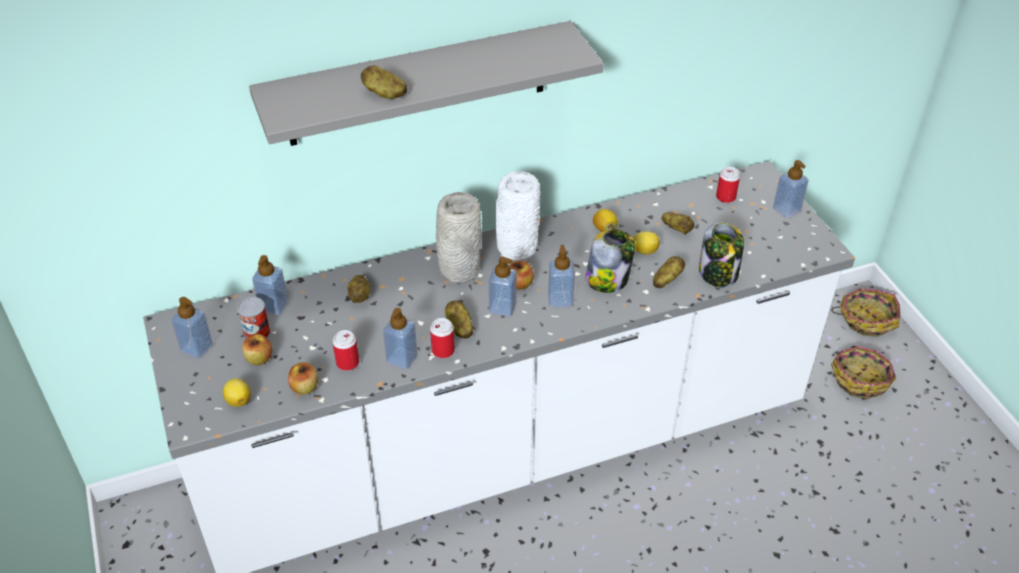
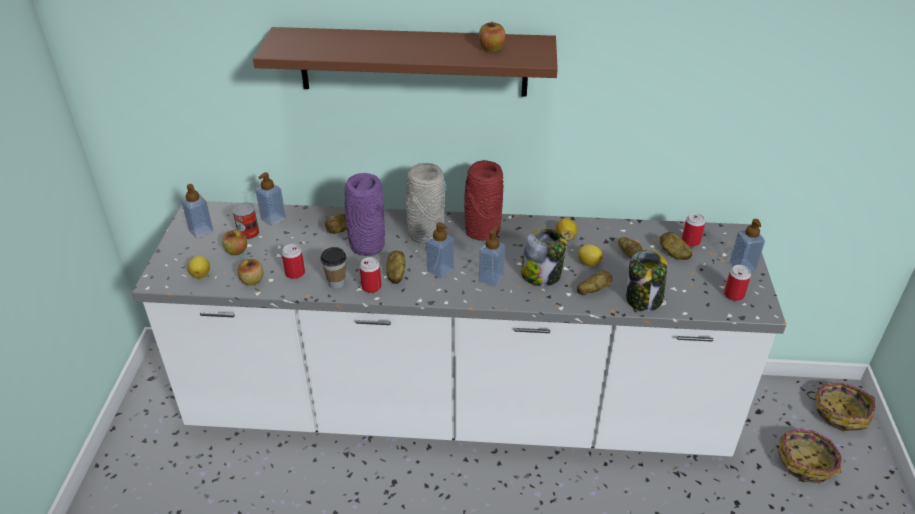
camera: 25 degrees right, 5 degrees down
grey shelf [249,21,604,146] -> brown shelf [253,27,558,97]
potato [361,66,407,99] -> potato moved to [660,232,692,260]
soap dispenser [383,308,417,369] -> cup [320,247,347,289]
white vase [496,171,540,261] -> red vase [464,160,504,241]
apple [509,261,534,290] -> apple moved to [479,22,506,52]
none -> purple vase [345,173,385,256]
none -> can [724,265,751,301]

